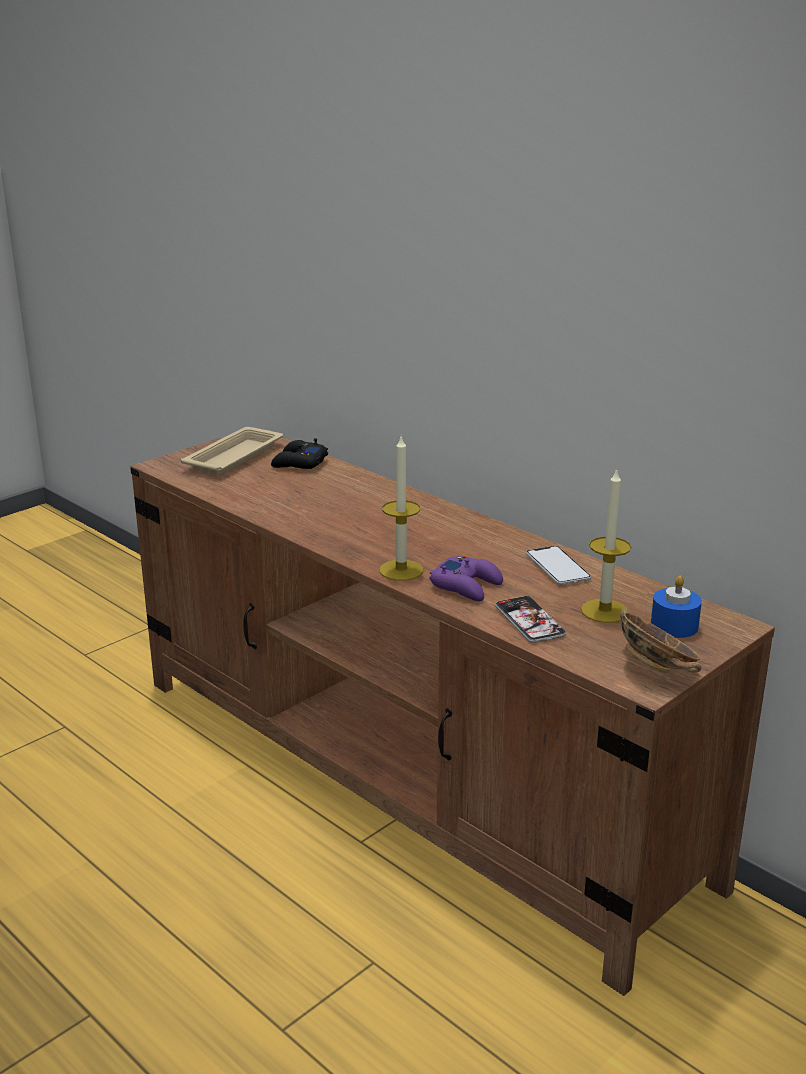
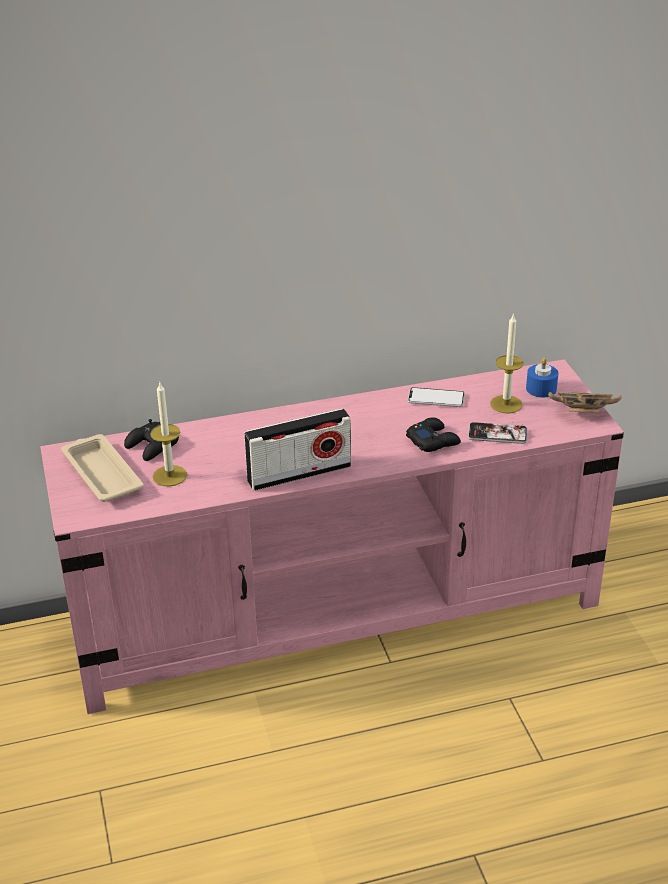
camera: 60 degrees left, 10 degrees up
brown tv stand [130,427,775,996] -> pink tv stand [40,359,624,714]
candle [379,435,423,581] -> candle moved to [150,383,187,487]
purple game controller [429,556,503,601] -> black game controller [406,417,461,452]
none -> radio [244,408,351,491]

